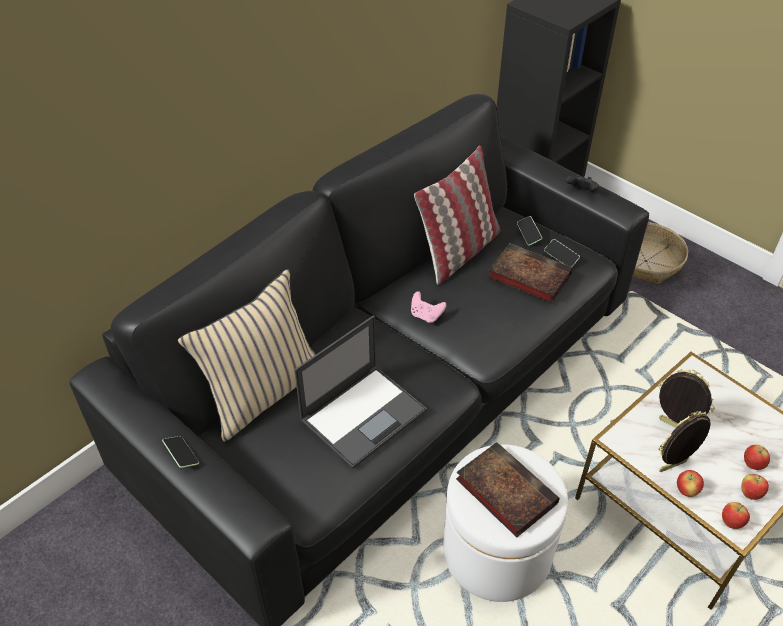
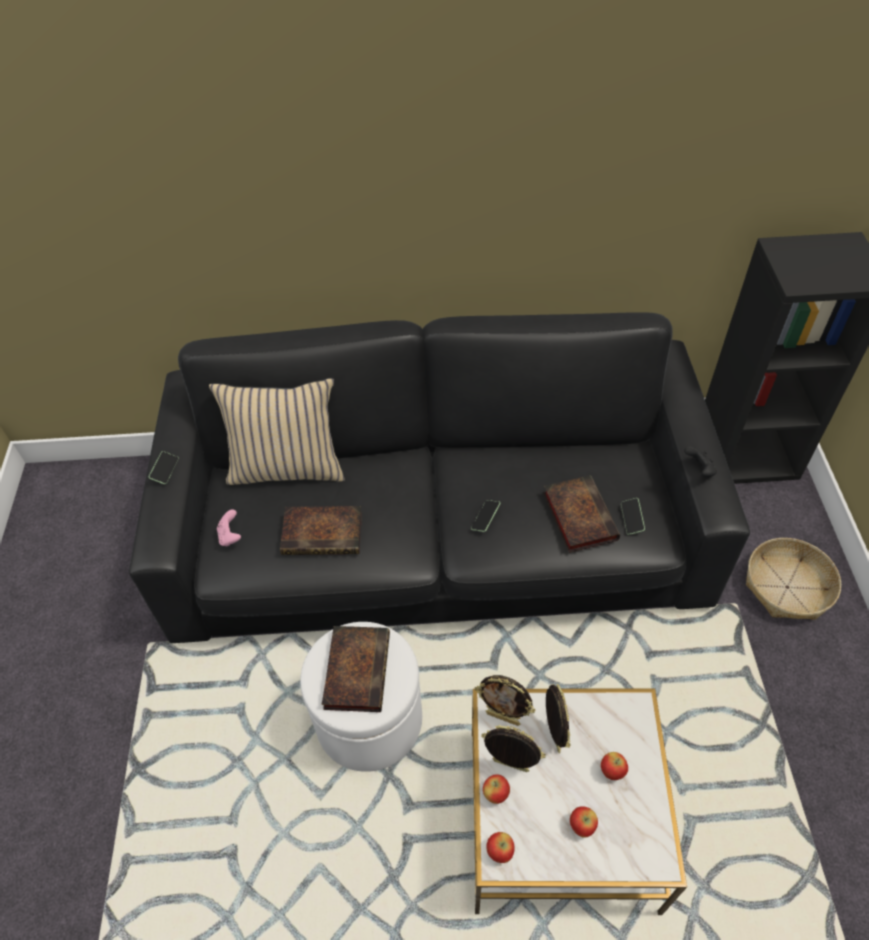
camera: 45 degrees right, 5 degrees up
laptop [294,316,427,469] -> book [280,506,362,555]
pink game controller [411,291,446,323] -> pink game controller moved to [217,509,241,547]
pillow [414,146,501,285] -> none
phone [517,216,542,245] -> phone moved to [471,500,501,532]
apple [741,474,769,500] -> apple moved to [601,752,628,780]
none -> picture frame [475,675,535,726]

